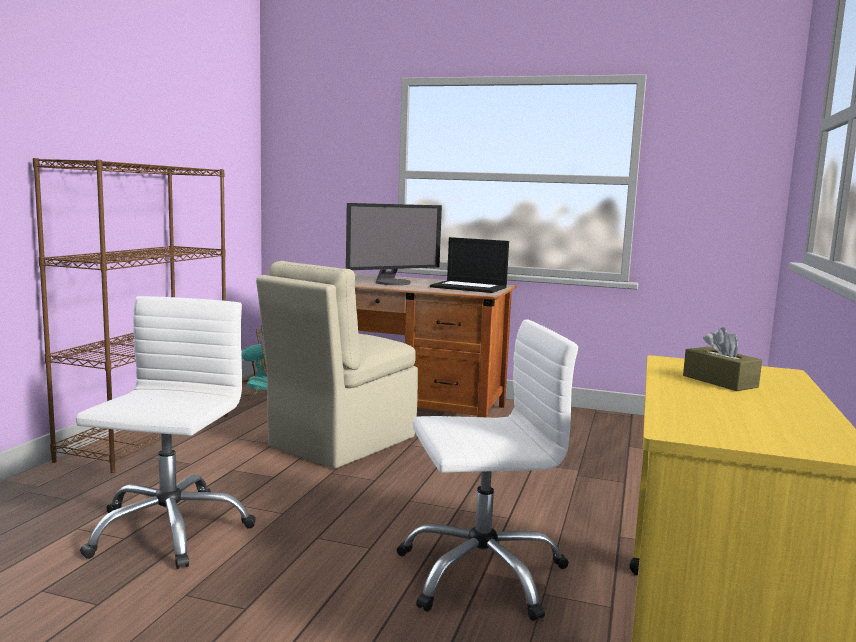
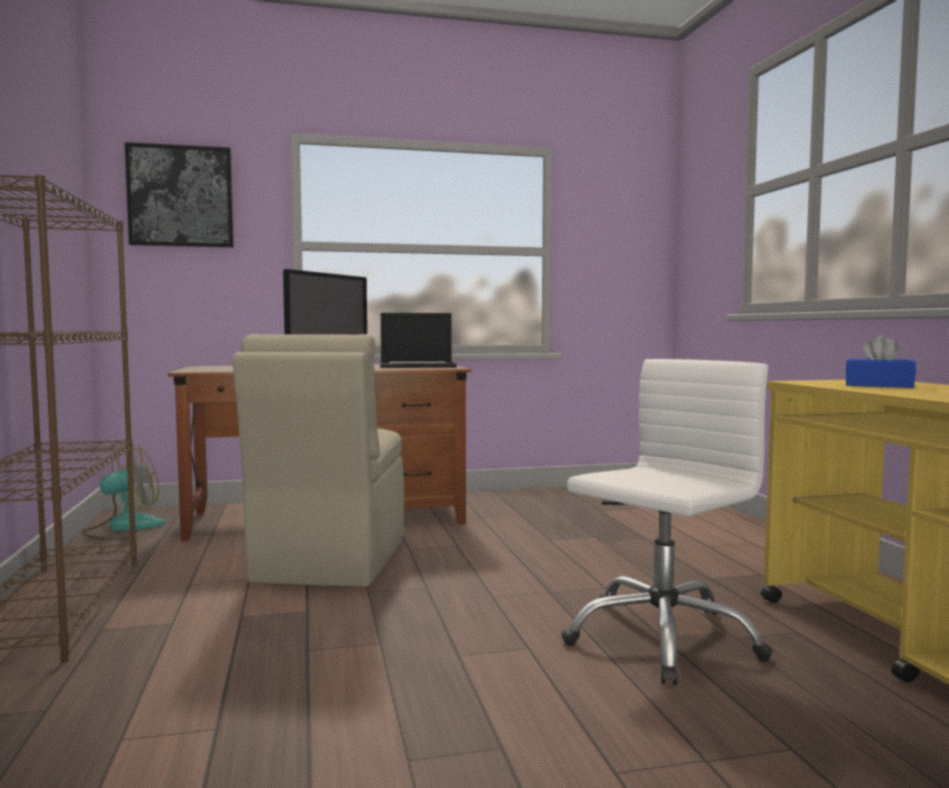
camera: 30 degrees left, 5 degrees down
white office chair [76,296,256,569] -> none
brown tissue box [683,327,762,391] -> blue tissue box [846,335,916,388]
none -> picture [125,142,234,248]

